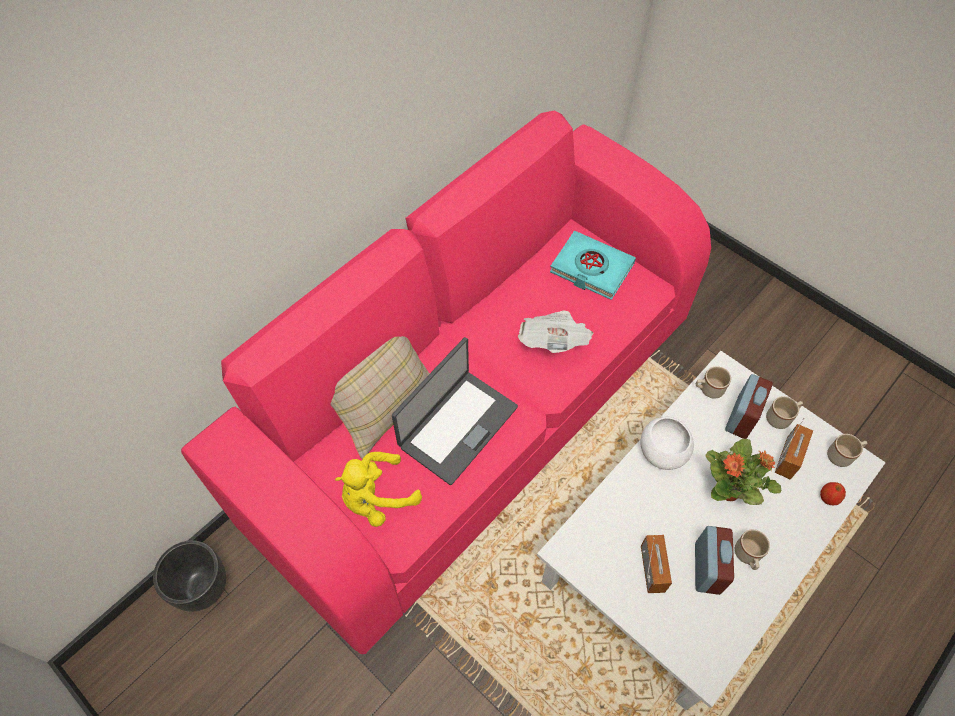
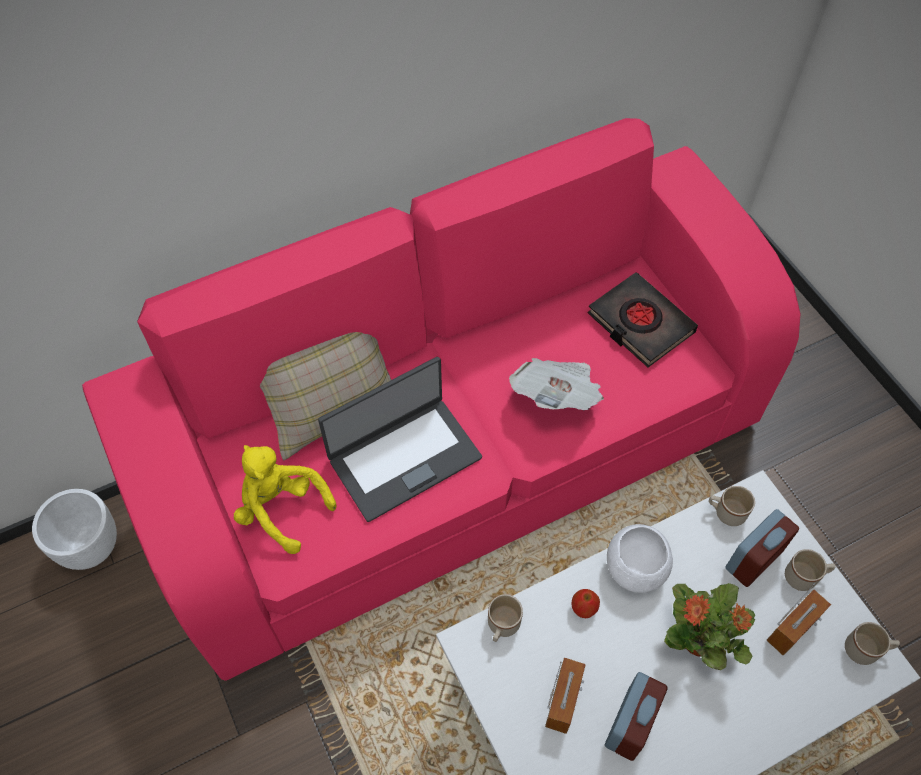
camera: 20 degrees right, 0 degrees up
black planter [153,540,226,612] -> white planter [32,489,117,570]
yellow plush toy [335,452,422,527] -> yellow plush toy turned 45 degrees clockwise [233,445,336,554]
turquoise book [550,231,636,300] -> black book [588,272,698,367]
beige mug [735,529,770,570] -> beige mug moved to [488,594,523,642]
apple [820,482,846,505] -> apple moved to [572,589,600,618]

